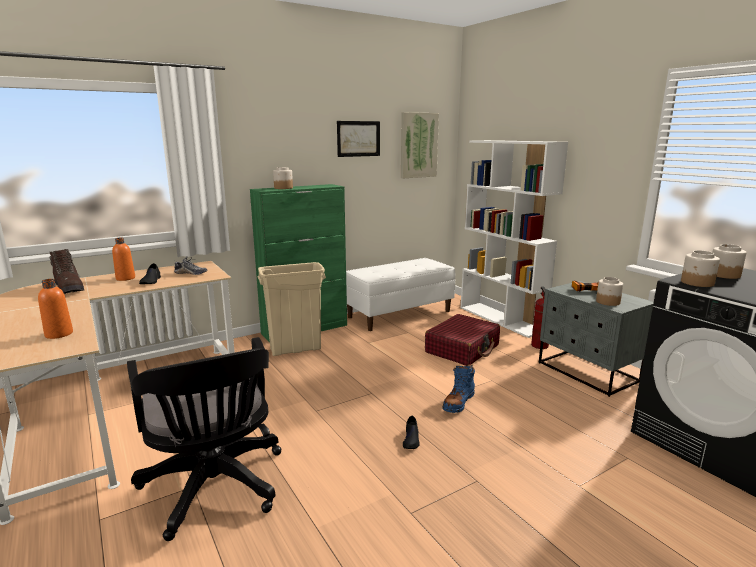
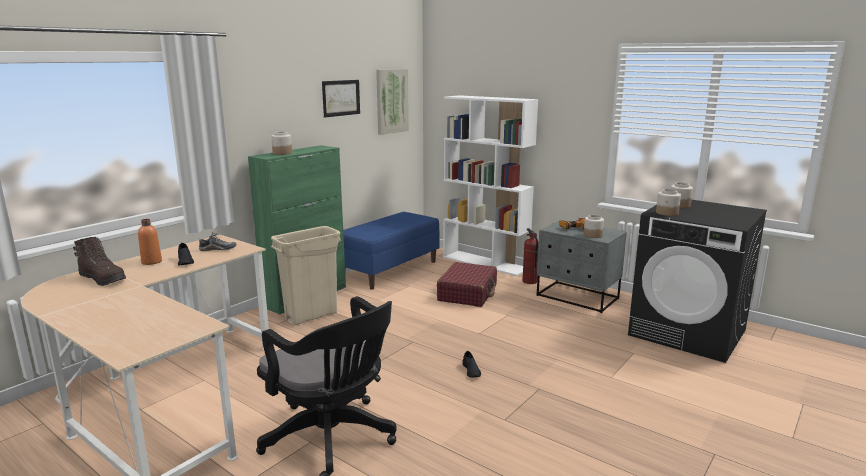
camera: 20 degrees left, 0 degrees up
orange bottle [38,279,73,339] -> none
white bench [346,258,455,331] -> blue bench [343,212,440,290]
blue boot [442,365,475,413] -> none

